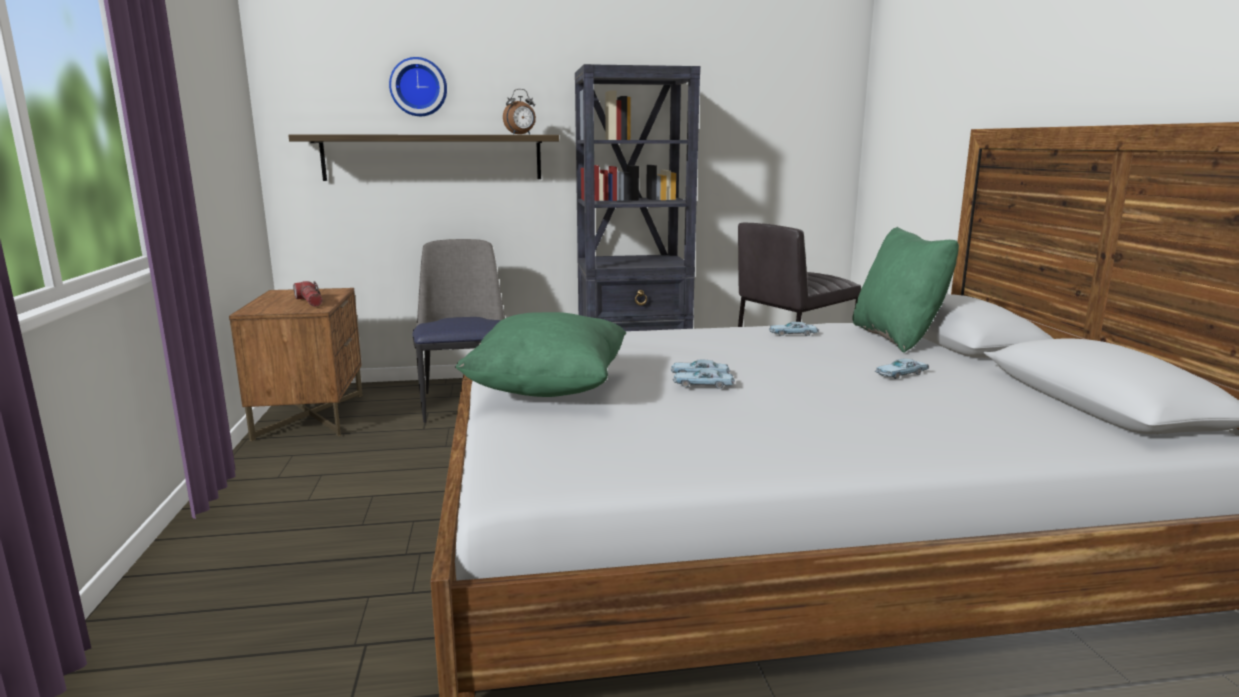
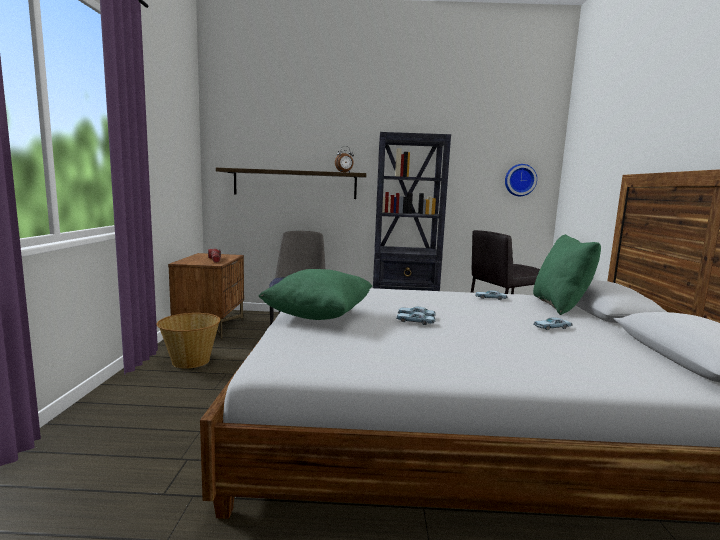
camera: 10 degrees right, 5 degrees down
wall clock [389,57,447,116] -> wall clock moved to [505,164,537,196]
none -> basket [157,313,221,368]

